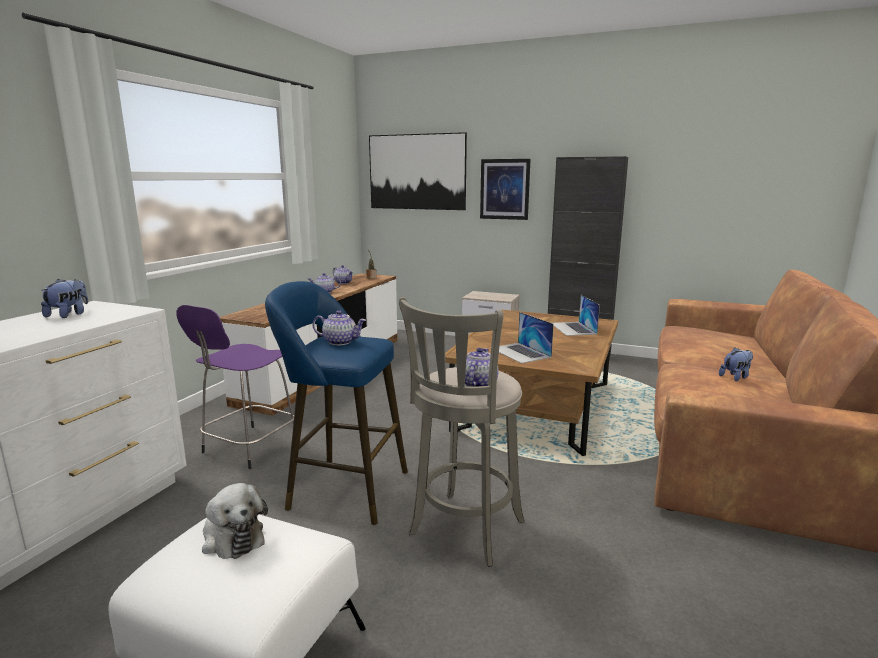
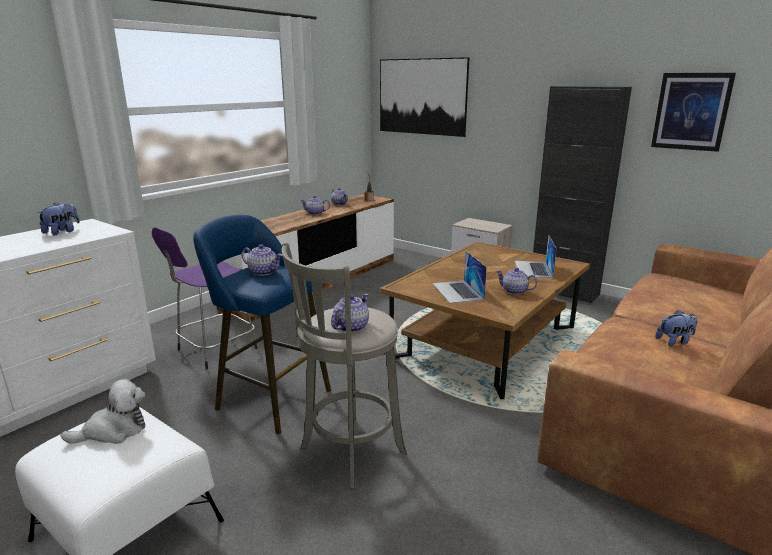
camera: 15 degrees right, 5 degrees up
plush toy [202,483,268,559] -> plush toy turned 90 degrees counterclockwise [61,379,146,444]
picture [480,159,531,220] -> picture moved to [651,73,736,152]
none -> teapot [496,267,537,295]

